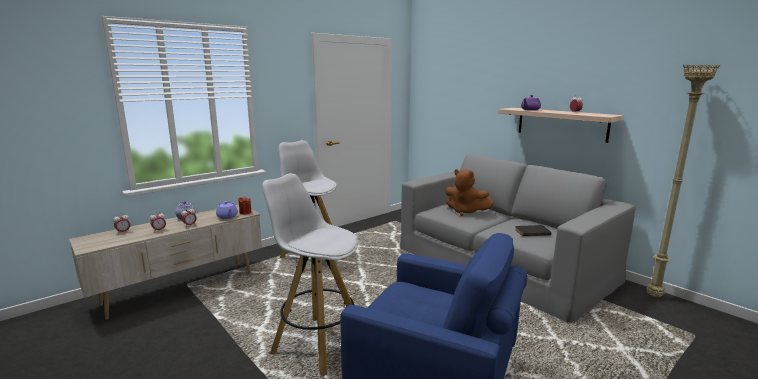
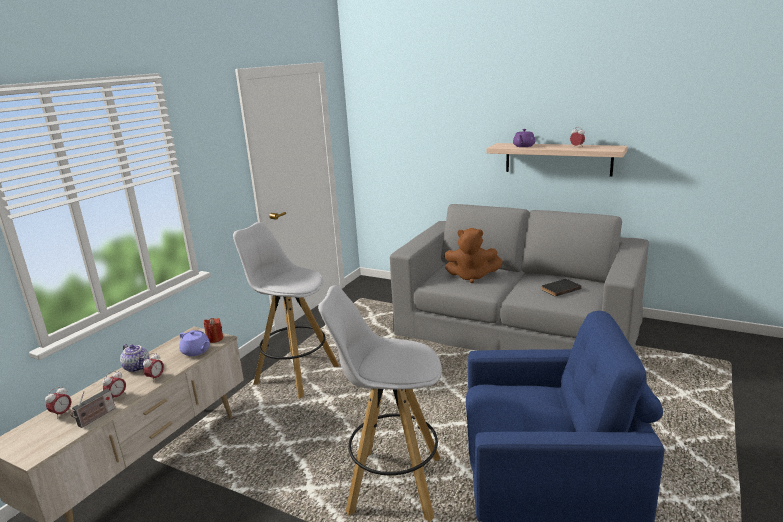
camera: 20 degrees left, 5 degrees up
beige floor lamp [647,65,720,297] -> none
none -> radio [70,389,115,428]

